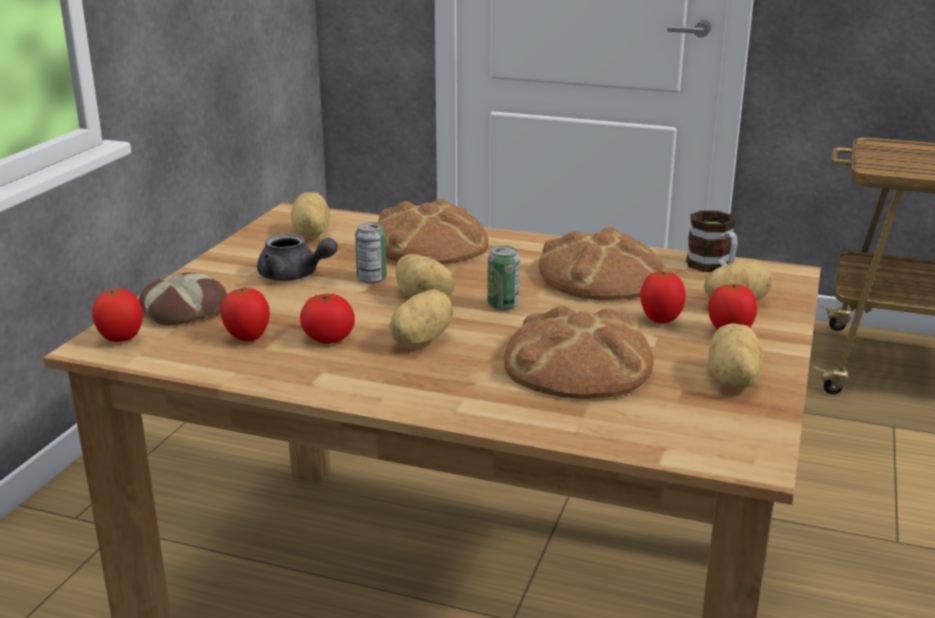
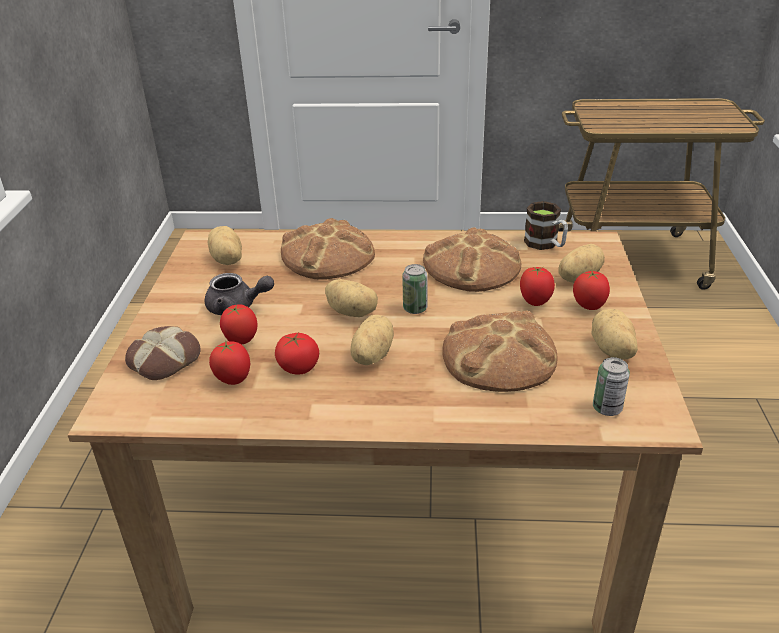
camera: 15 degrees left, 10 degrees up
tomato [92,289,143,342] -> tomato moved to [220,304,258,345]
can [355,222,387,284] -> can moved to [593,357,630,416]

